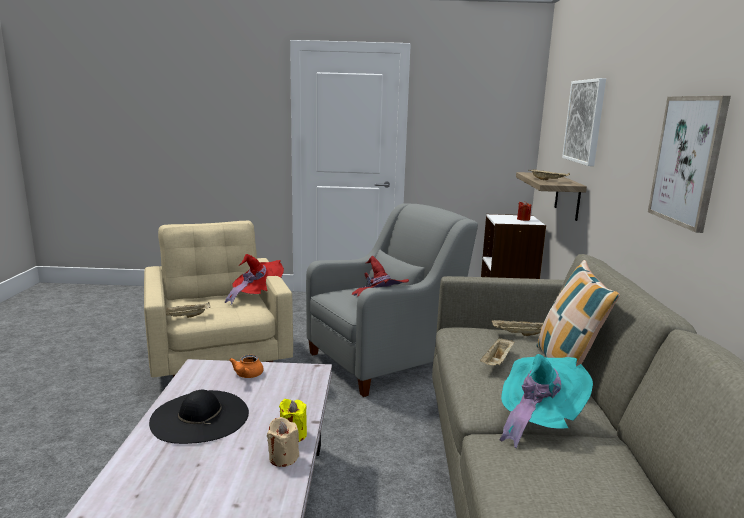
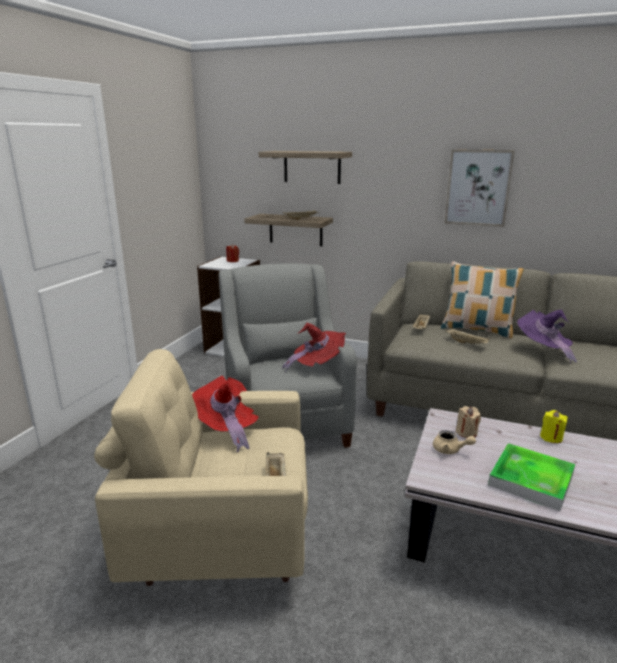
camera: 70 degrees left, 5 degrees up
black hat [149,390,249,444] -> tray [488,443,575,511]
orange teapot [229,355,264,378] -> beige teapot [433,430,476,454]
beige candle [267,417,299,467] -> beige candle moved to [456,406,481,438]
turquoise hat [499,354,593,449] -> purple hat [517,310,577,364]
picture [562,78,606,166] -> shelf [259,151,352,184]

